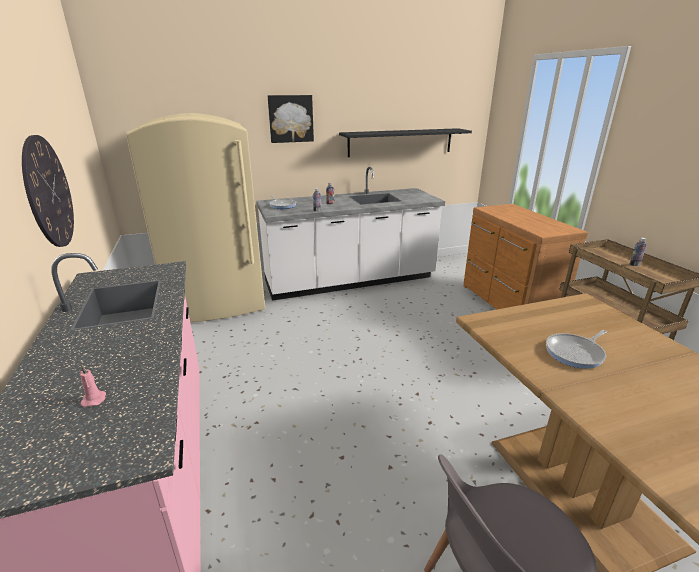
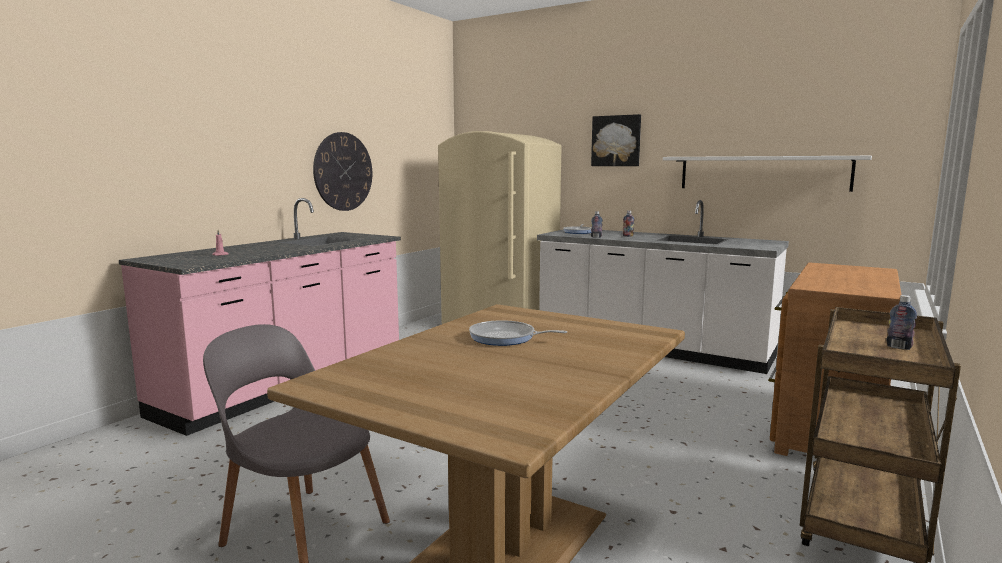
camera: 50 degrees right, 15 degrees down
black shelf [339,128,472,157] -> white shelf [663,156,872,192]

